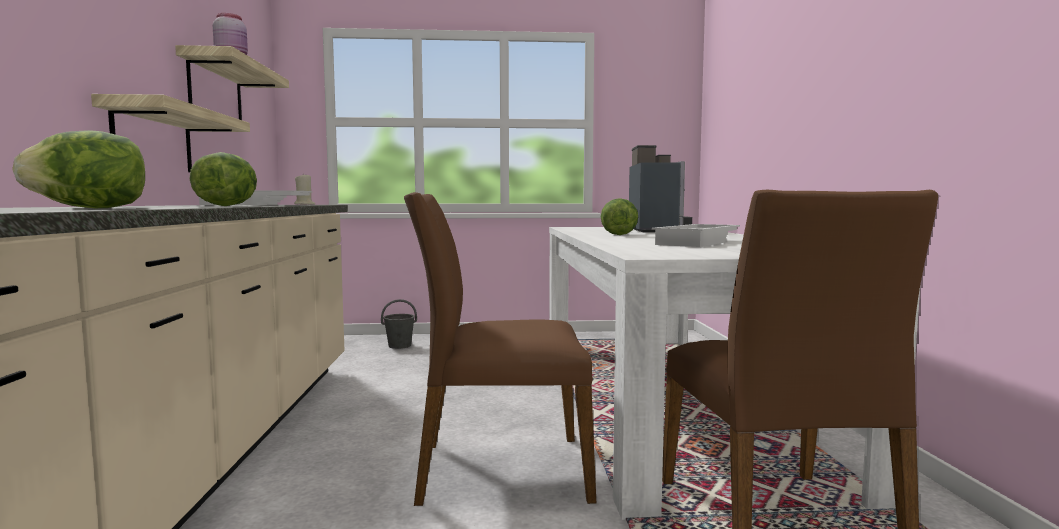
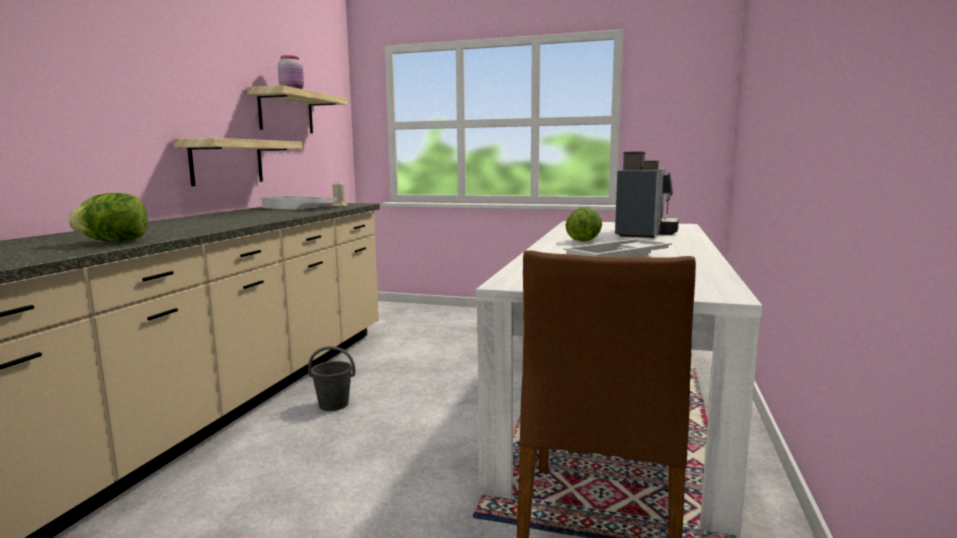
camera: 20 degrees right, 5 degrees up
lettuce [189,152,257,206] -> none
grey bucket [381,299,417,349] -> grey bucket moved to [308,346,355,411]
brown chair [404,192,596,506] -> none

